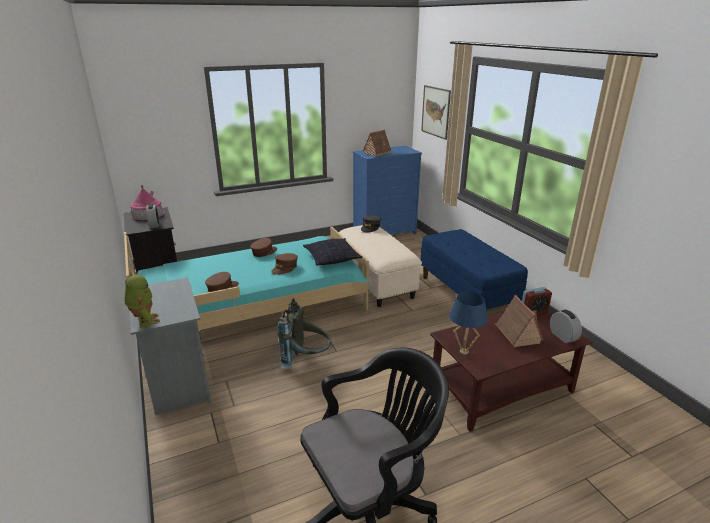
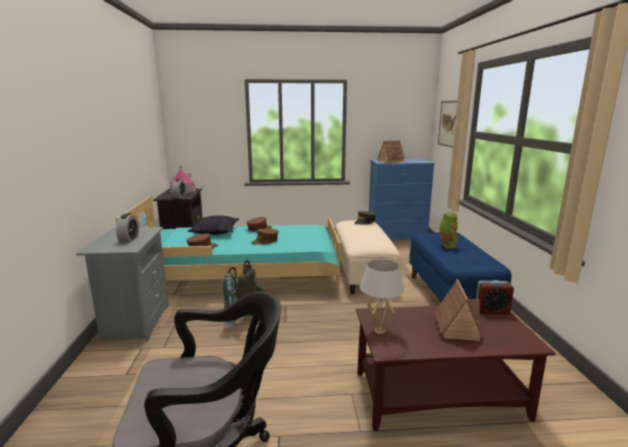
camera: 20 degrees right, 10 degrees down
toy robot [125,275,160,328] -> toy robot moved to [439,211,459,249]
pillow [303,238,363,265] -> pillow moved to [188,215,239,235]
blue table lamp [449,292,488,355] -> white table lamp [360,259,404,334]
alarm clock [550,310,582,343] -> alarm clock moved to [116,214,139,243]

